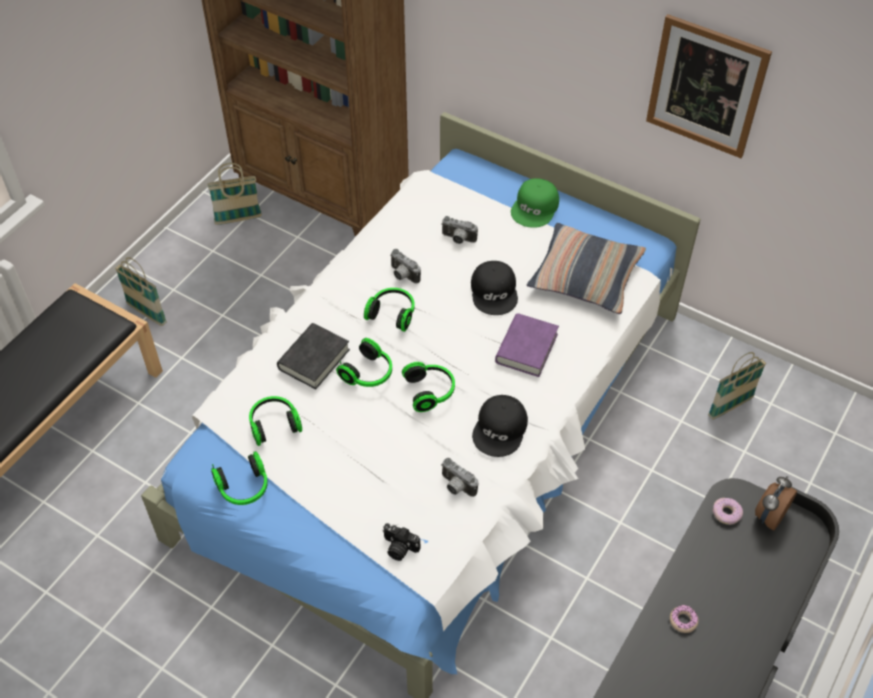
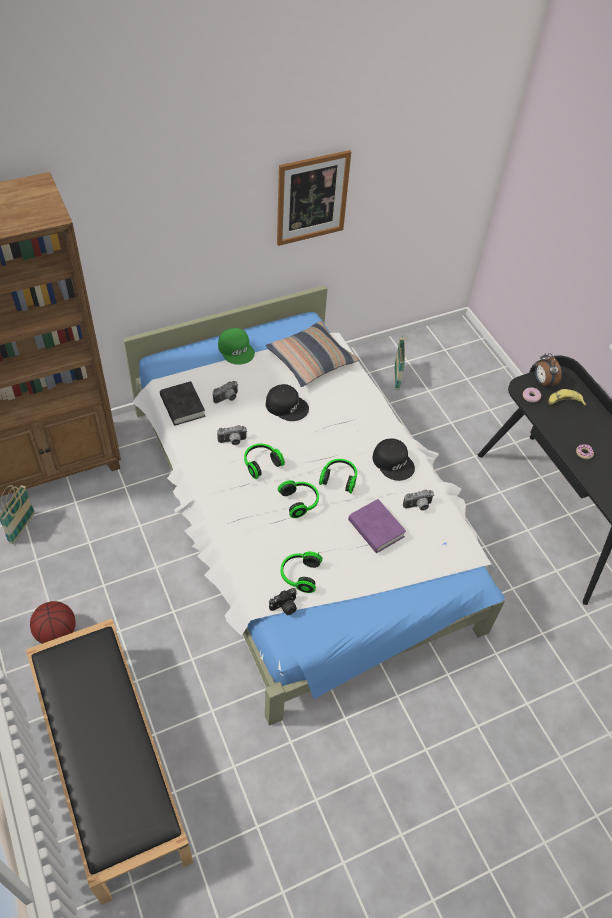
camera: 60 degrees left, 0 degrees up
basket [115,257,167,326] -> basketball [30,601,76,644]
headphones [211,451,268,505] -> none
black book [277,323,350,389] -> black book moved to [160,381,205,425]
camera [382,523,420,561] -> camera moved to [269,588,297,615]
purple book [495,313,559,377] -> purple book moved to [348,499,406,553]
none -> banana [548,389,586,405]

